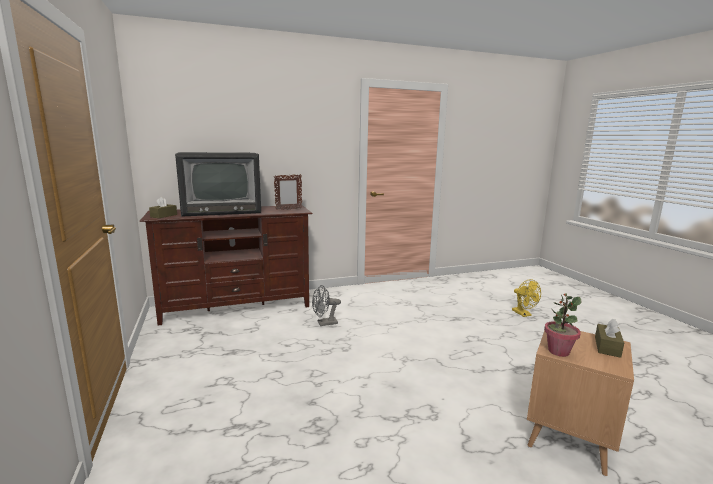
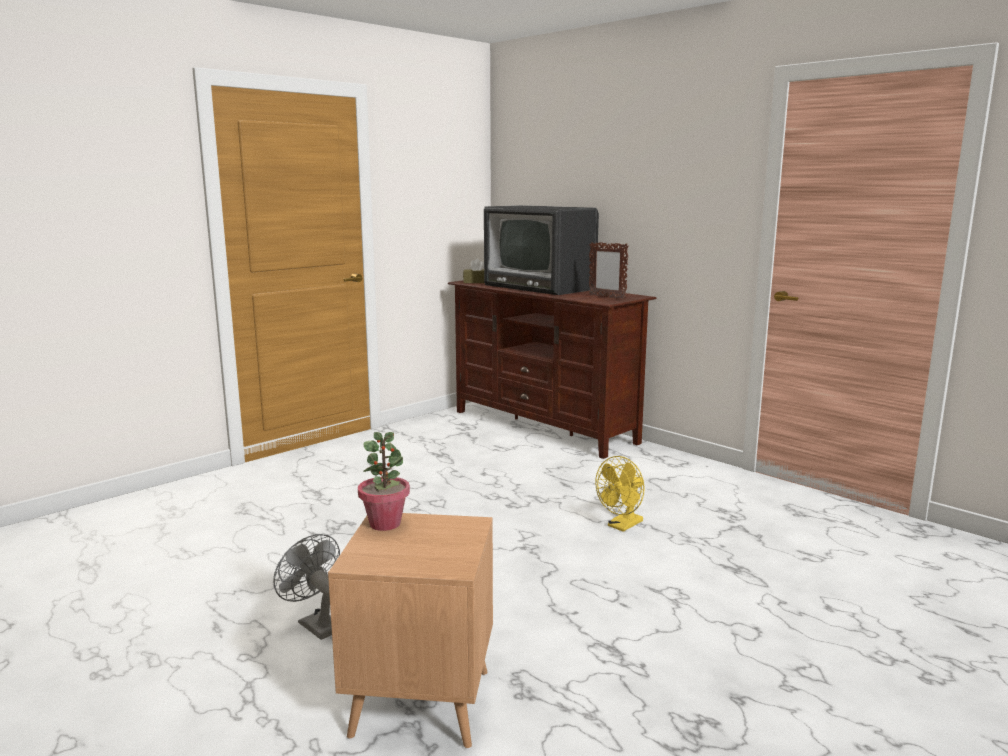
camera: 65 degrees right, 0 degrees up
grey fan [312,285,341,326] -> grey fan moved to [273,534,340,640]
yellow fan [512,279,541,317] -> yellow fan moved to [595,456,645,532]
brown tissue box [595,319,624,358] -> none

